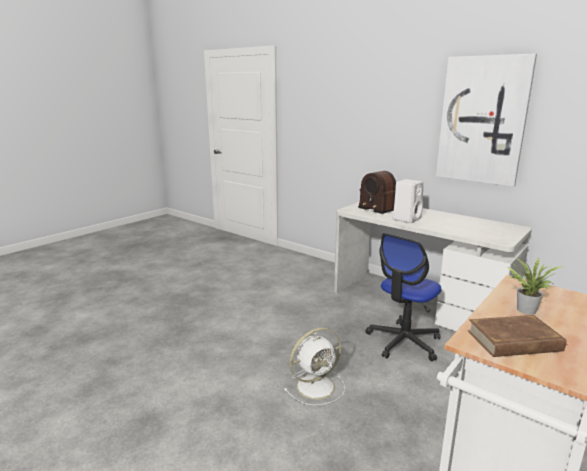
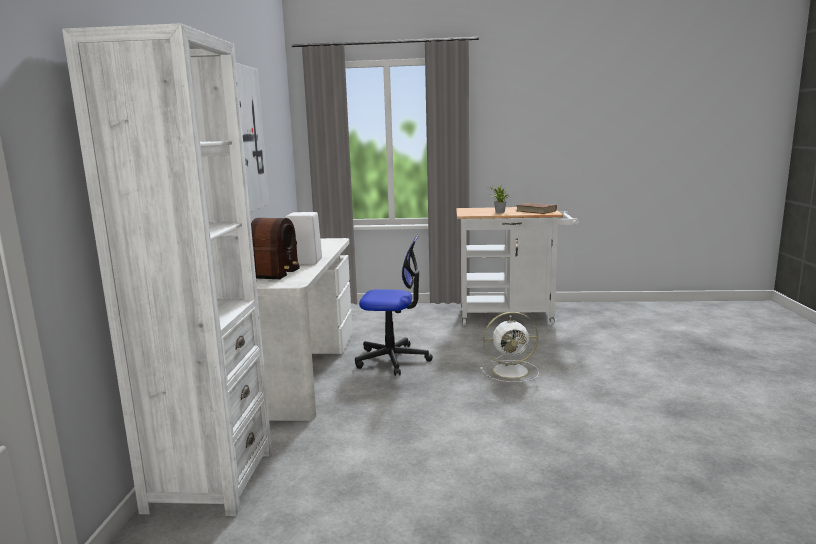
camera: 125 degrees left, 5 degrees down
white fan [284,327,345,406] -> white fan turned 150 degrees clockwise [480,312,539,382]
none -> white bookcase [62,23,272,516]

